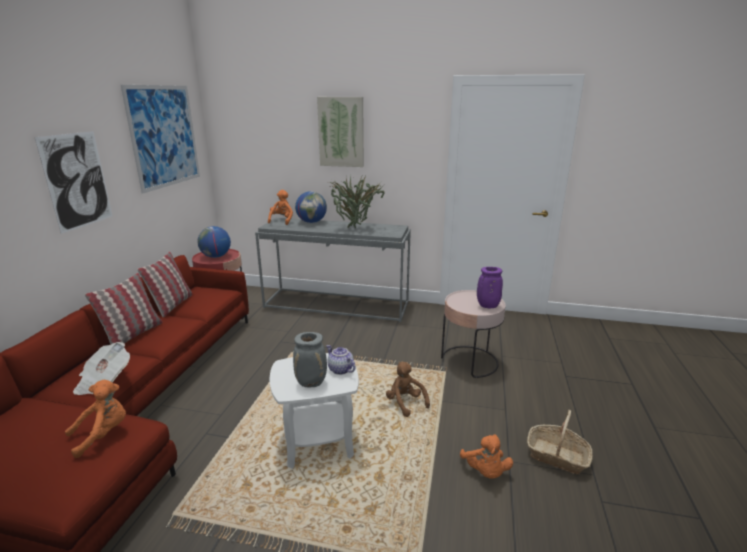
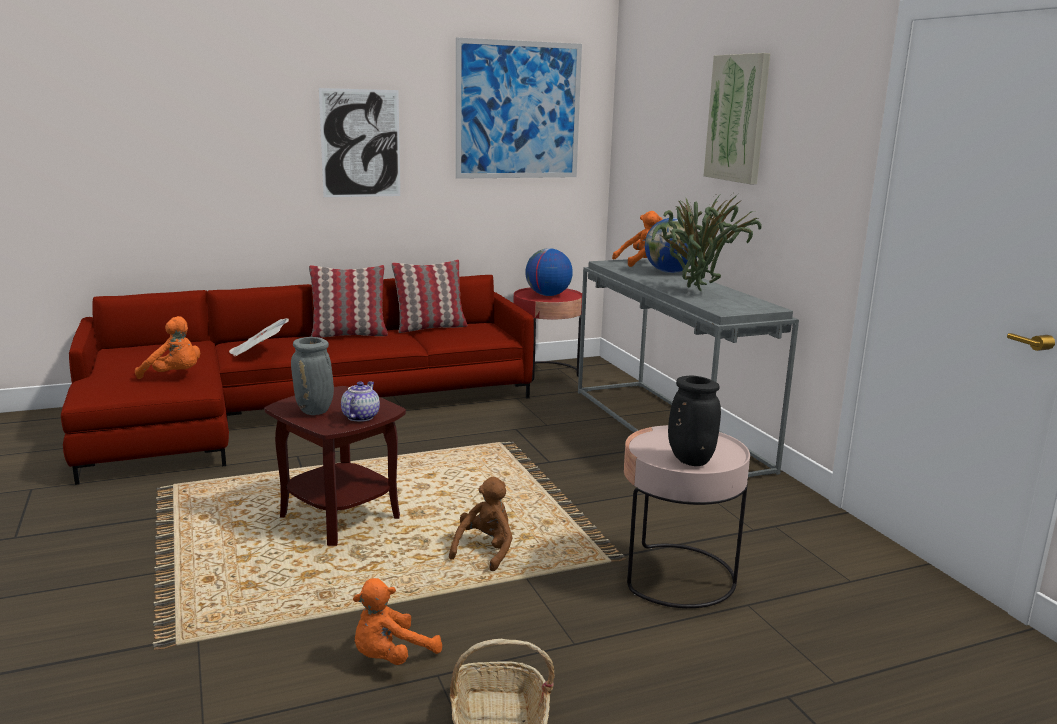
camera: 55 degrees right, 5 degrees down
white side table [269,353,359,469] -> brown side table [264,386,406,546]
purple vase [477,267,503,308] -> black vase [668,376,721,466]

